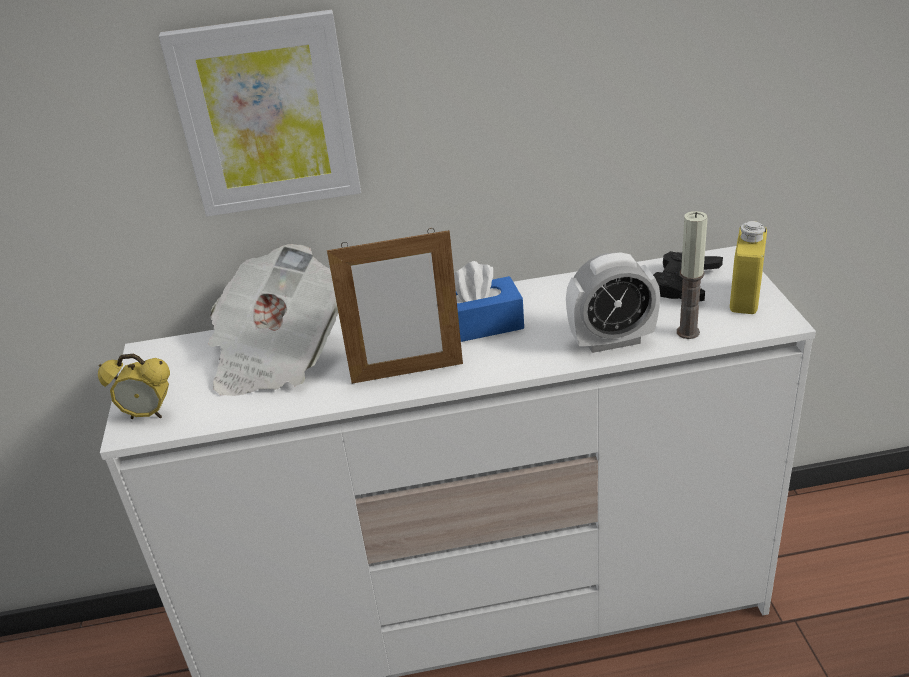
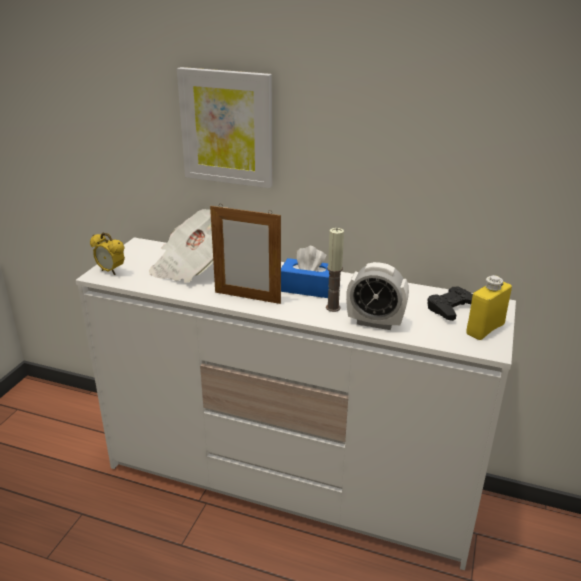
camera: 25 degrees right, 5 degrees down
candle [677,211,708,339] -> candle moved to [326,228,344,312]

